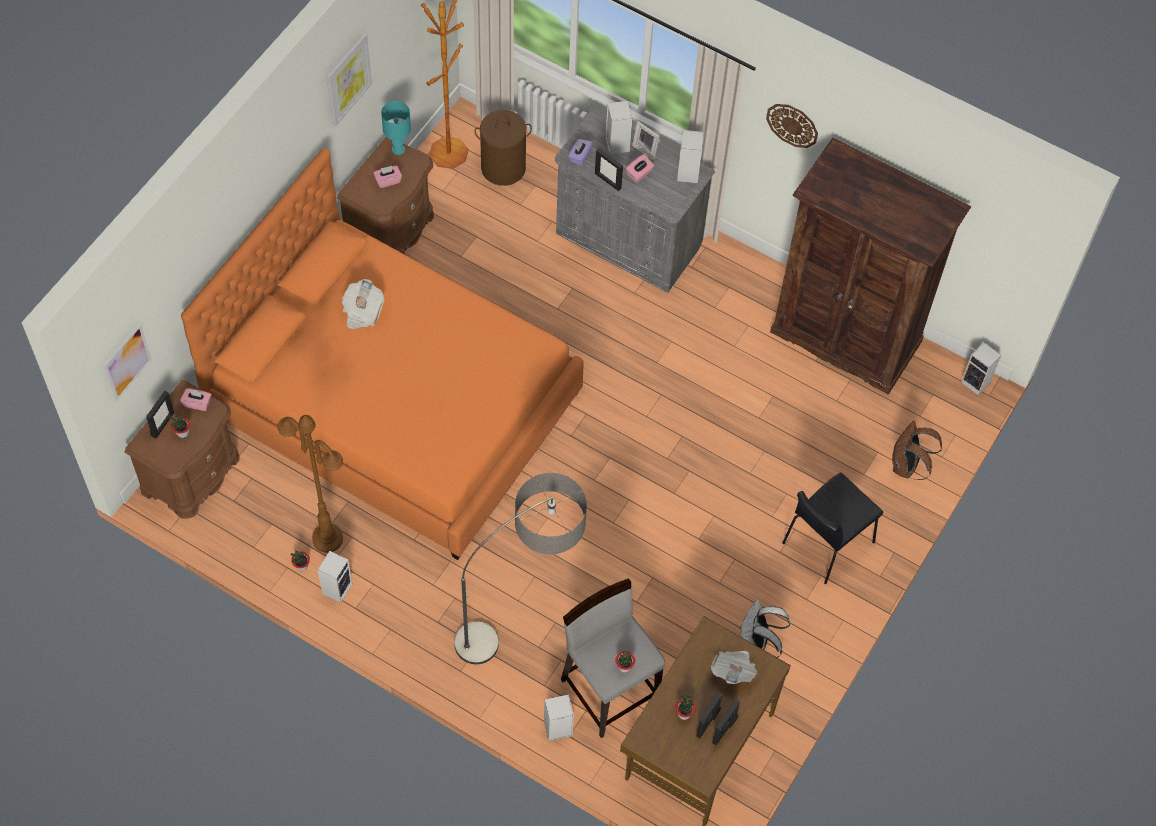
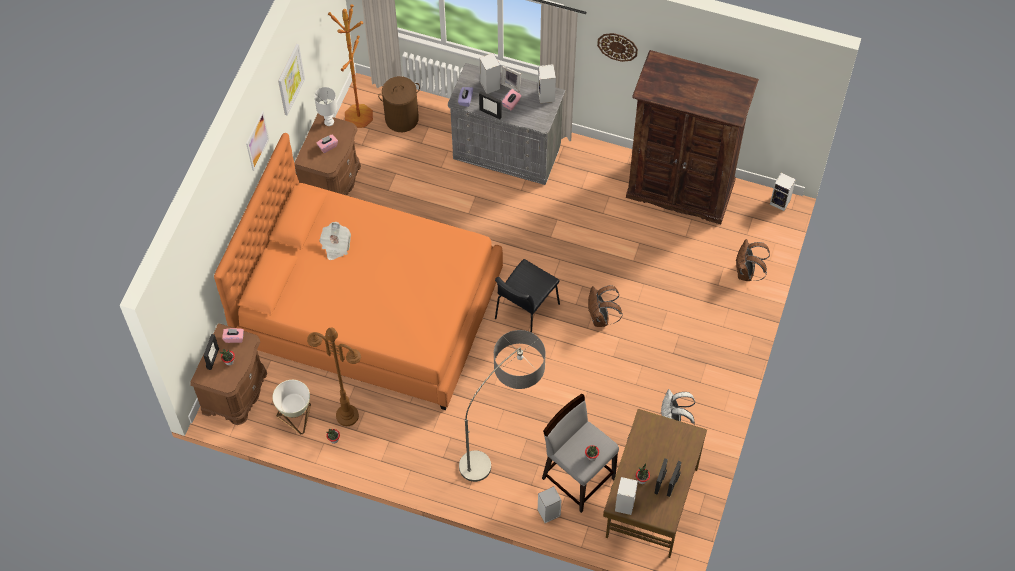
camera: 10 degrees left, 0 degrees up
picture [103,324,152,401] -> picture moved to [246,111,269,171]
speaker [318,551,353,603] -> speaker moved to [615,477,638,515]
turquoise table lamp [381,101,411,155] -> white table lamp [314,87,337,126]
newspaper [711,651,758,684] -> none
black chair [782,472,883,584] -> black chair moved to [495,259,560,333]
none -> planter [273,380,311,434]
none -> brown backpack [588,285,623,327]

